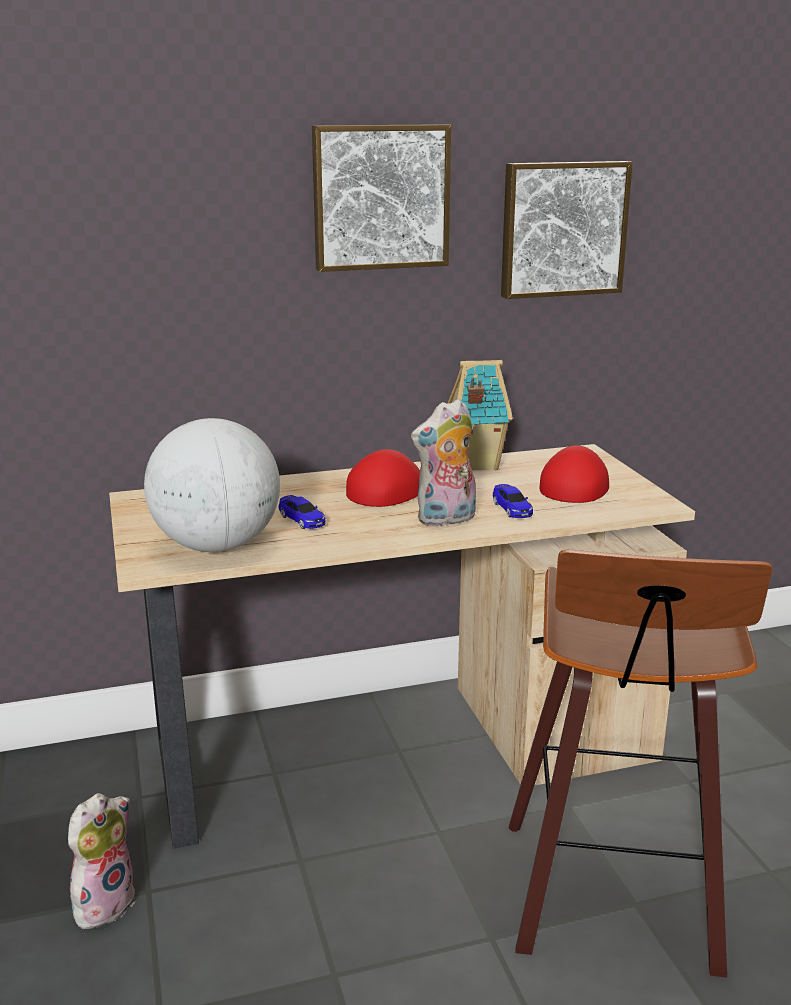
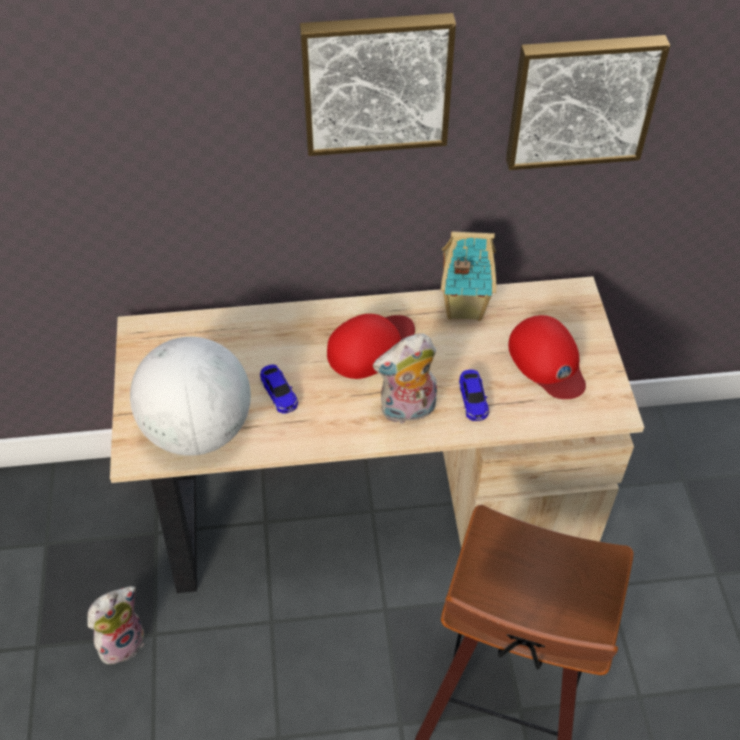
camera: 10 degrees right, 30 degrees up
red cap [540,445,609,503] -> red cap turned 120 degrees clockwise [508,315,586,399]

